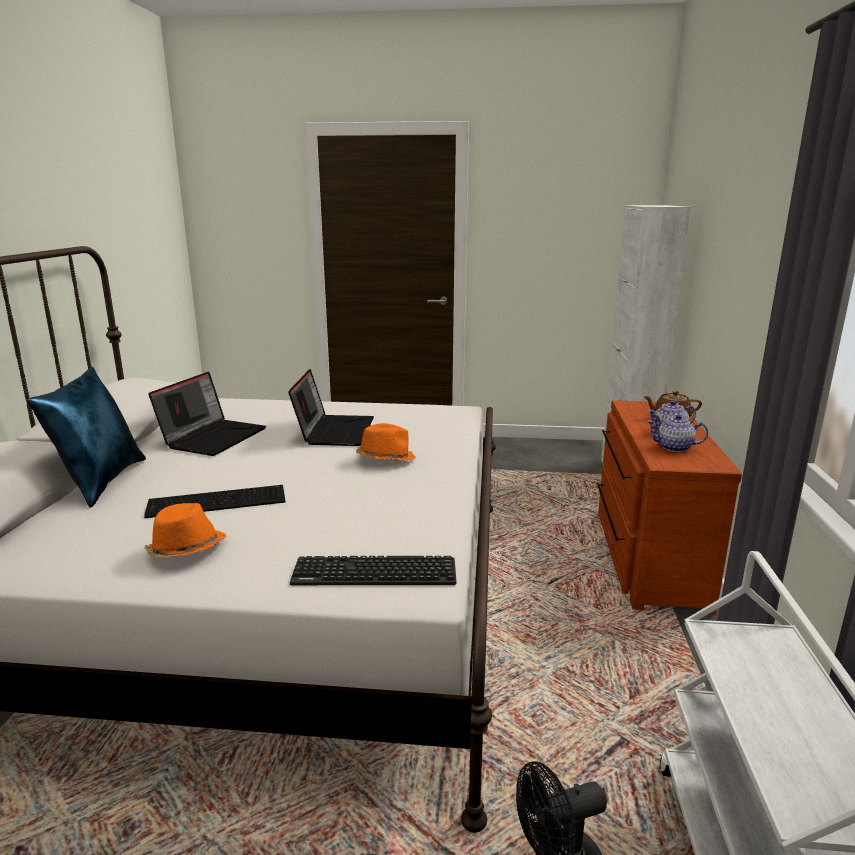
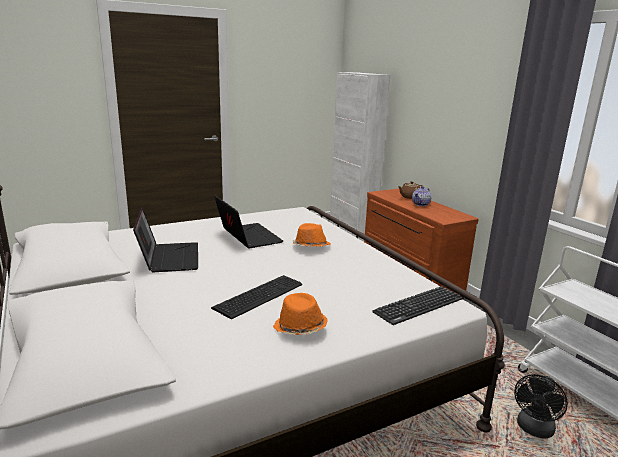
camera: 35 degrees left, 0 degrees up
blue pillow [27,367,146,508] -> none
teapot [647,414,708,452] -> none

